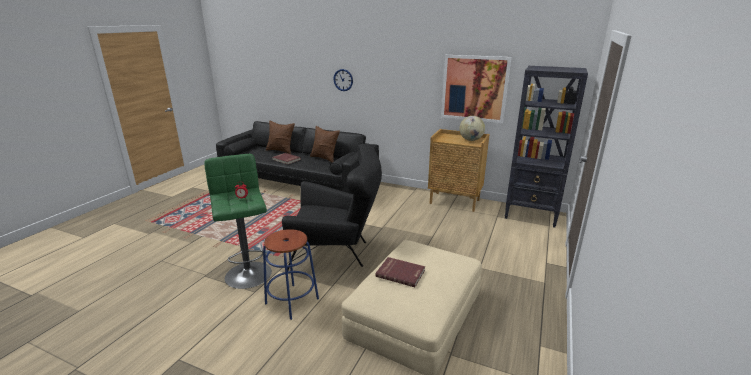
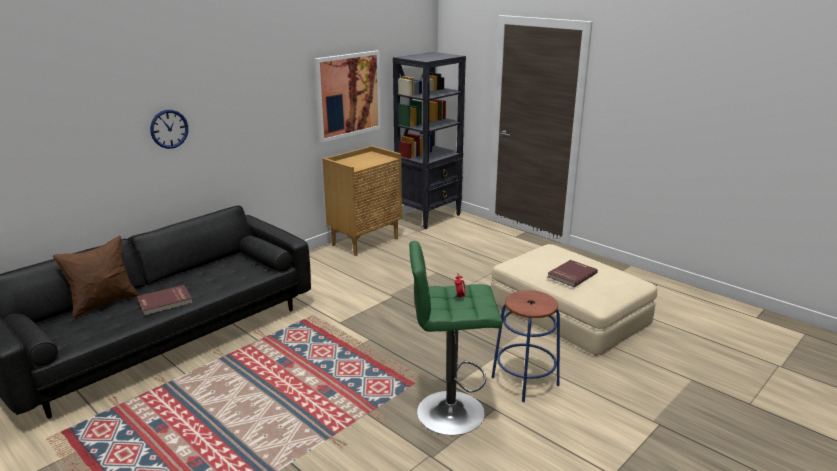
camera: 70 degrees left, 0 degrees up
black armchair [282,144,382,270] -> none
brown pillow [310,126,340,163] -> none
globe [459,116,485,141] -> none

